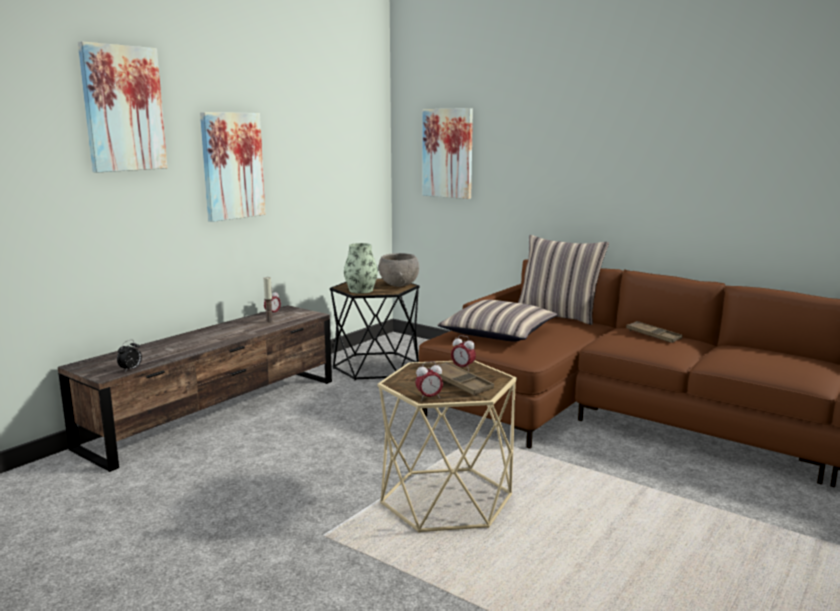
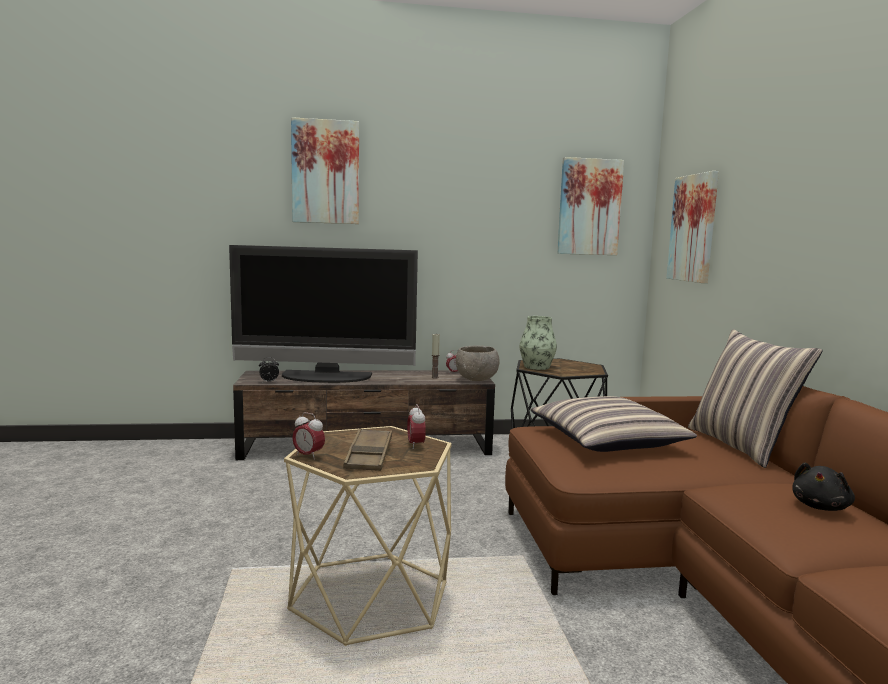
camera: 45 degrees right, 5 degrees down
picture [200,112,265,222] -> picture moved to [557,157,624,255]
grey bowl [379,253,419,287] -> grey bowl moved to [456,345,500,381]
brown tray [626,321,683,343] -> black plush toy [792,462,855,511]
none -> television [229,245,418,383]

